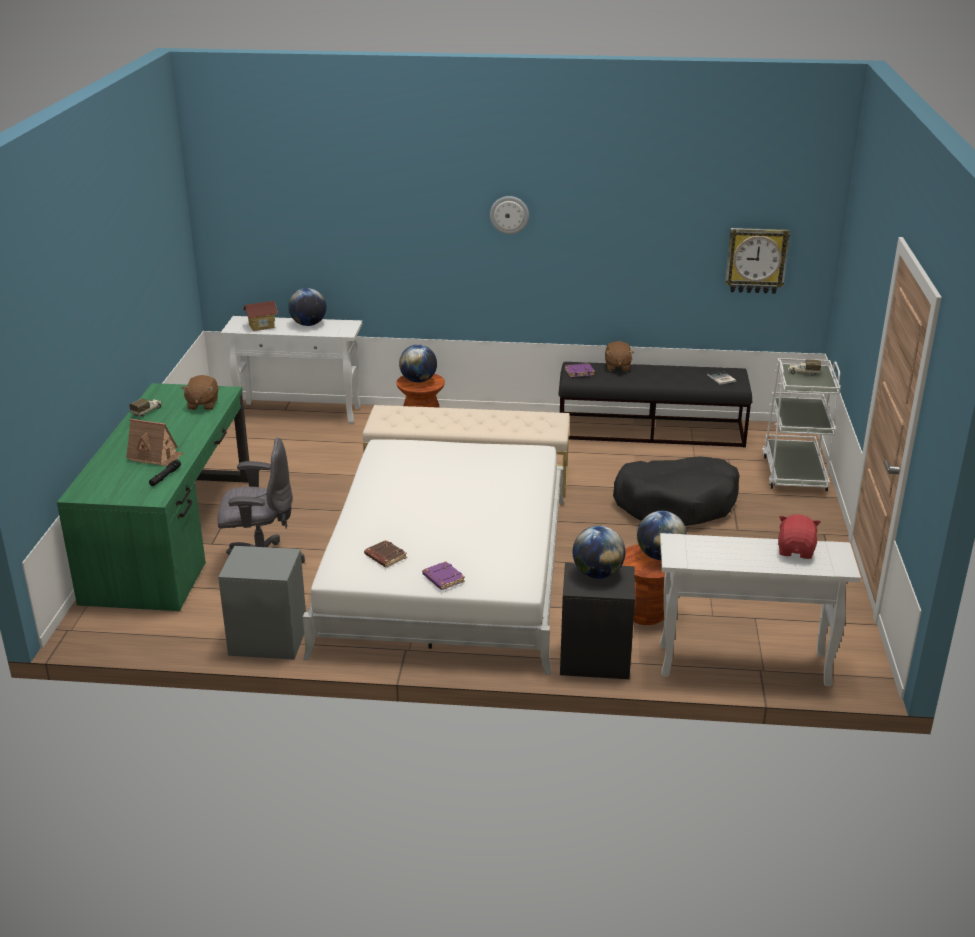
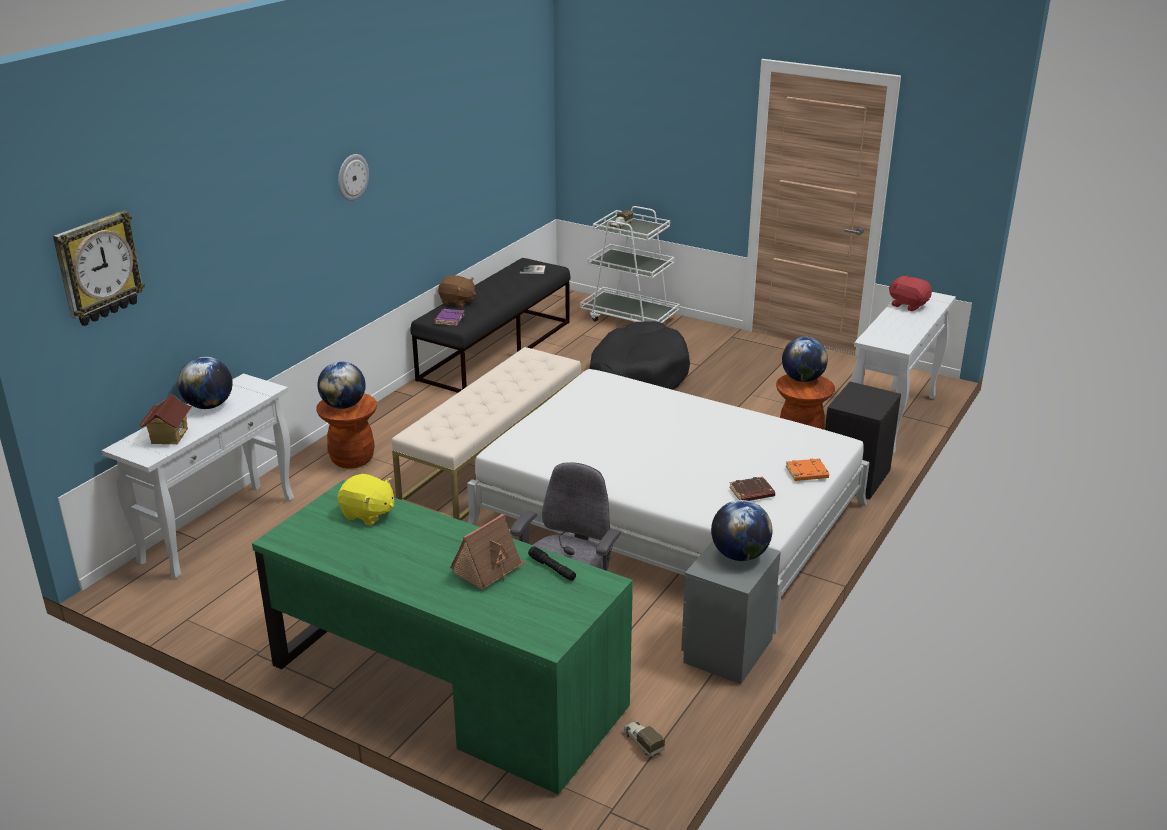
camera: 65 degrees left, 0 degrees up
toy truck [129,398,162,417] -> toy truck moved to [623,720,665,757]
brown plush toy [181,375,218,410] -> yellow plush toy [337,474,394,526]
purple book [422,561,465,590] -> orange book [786,459,829,481]
globe [573,526,625,579] -> globe moved to [711,500,772,561]
wall clock [725,228,790,294] -> wall clock moved to [53,210,145,326]

